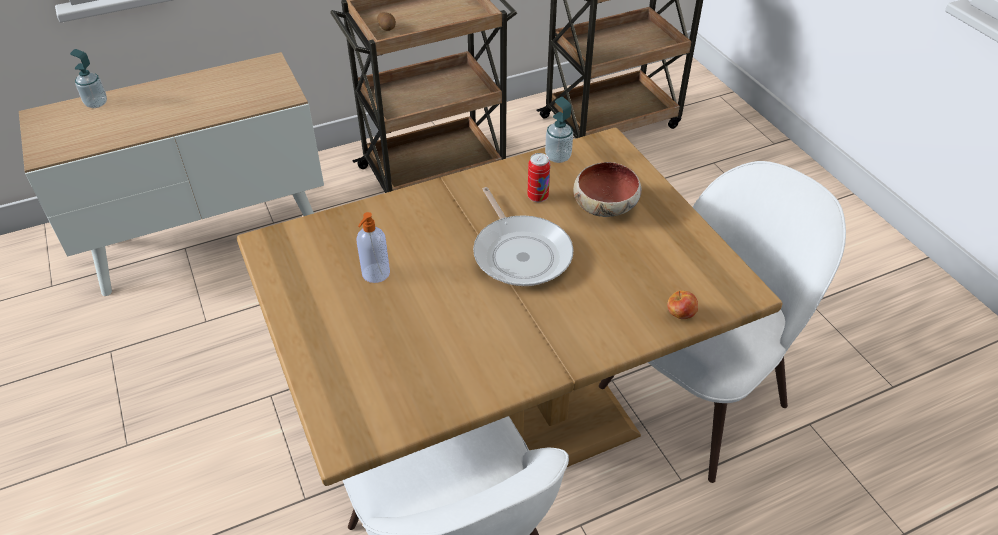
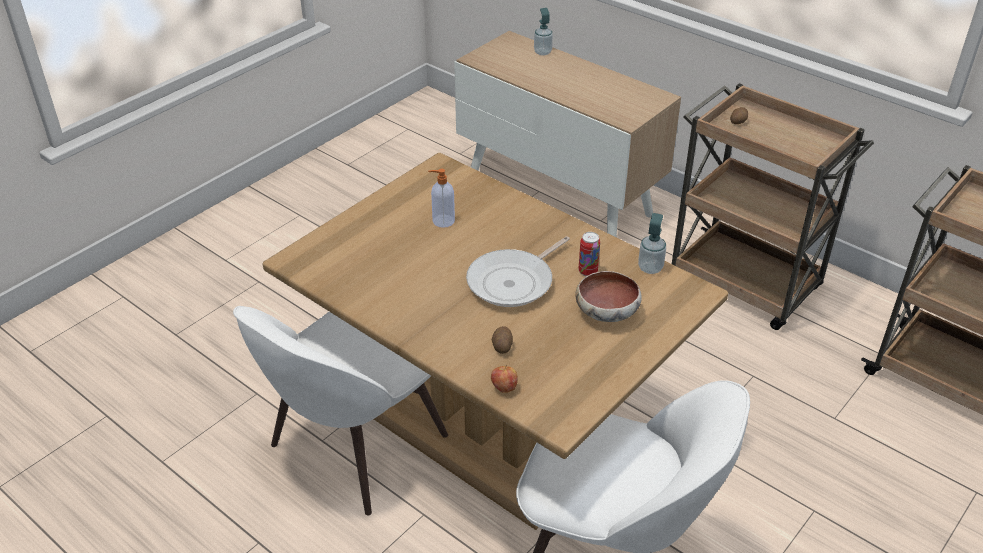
camera: 65 degrees right, 5 degrees down
none -> potato [492,326,513,354]

